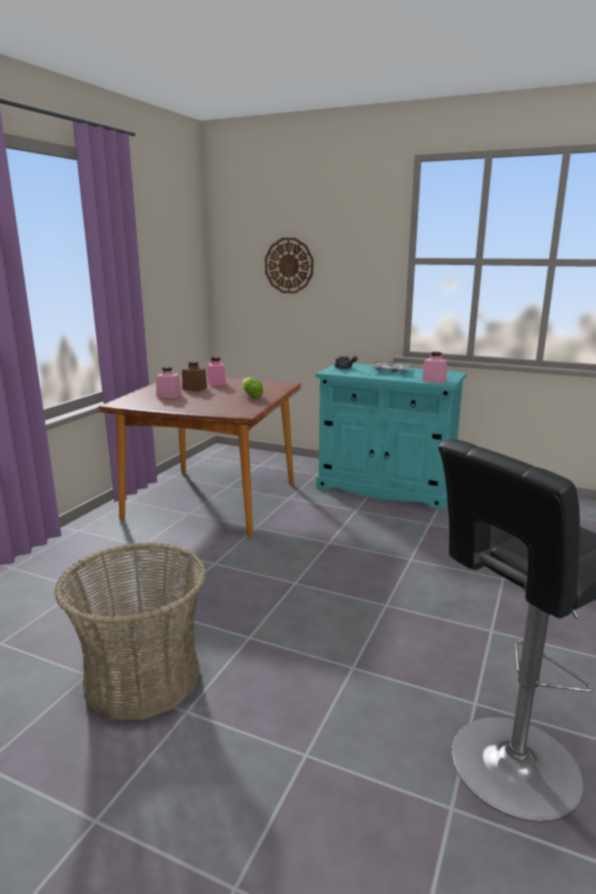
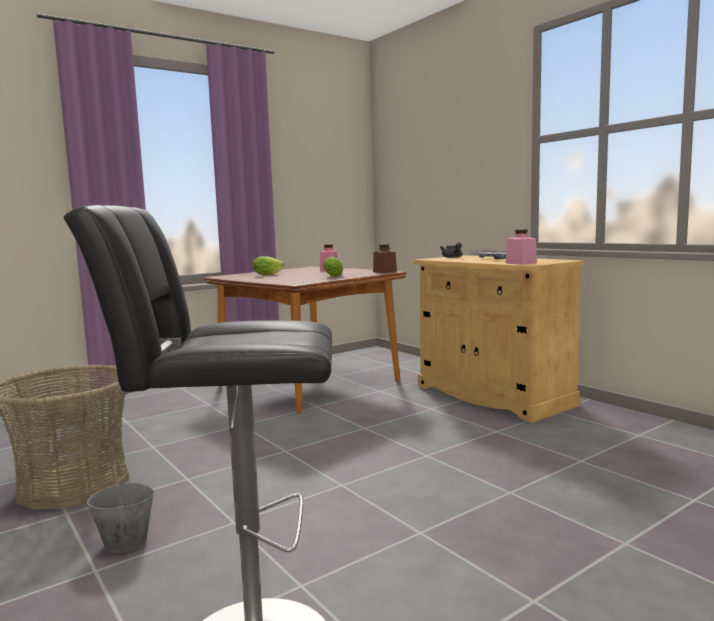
camera: 30 degrees right, 10 degrees down
pink jar [156,366,182,398] -> lettuce [253,256,284,275]
brown jar [182,361,207,392] -> brown jar moved to [373,244,397,273]
wall clock [265,238,313,293] -> none
turquoise cabinet [315,363,467,510] -> beige cabinet [413,255,585,423]
none -> grey bucket [87,462,154,553]

